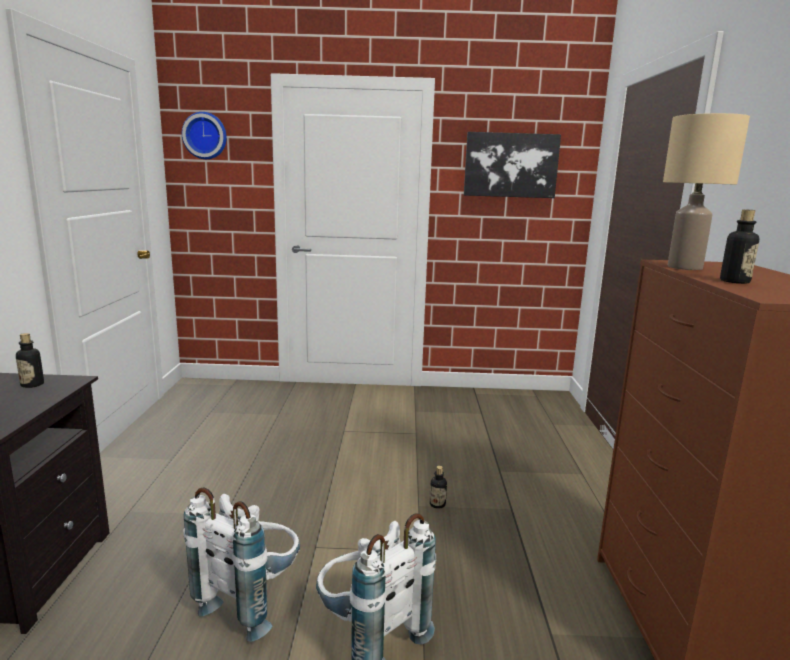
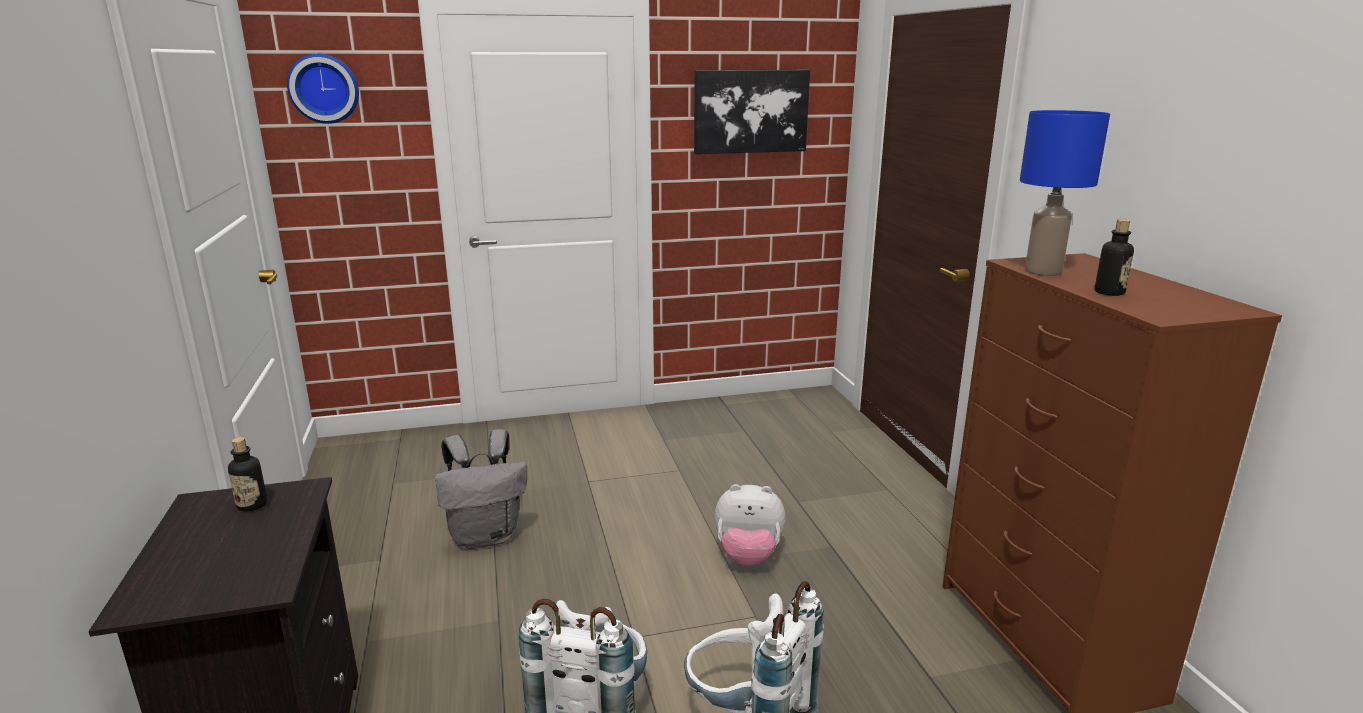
camera: 15 degrees left, 5 degrees up
bottle [430,466,447,509] -> plush toy [714,484,786,567]
beige table lamp [663,113,750,270] -> blue table lamp [1020,110,1110,276]
none -> grey backpack [435,429,527,550]

